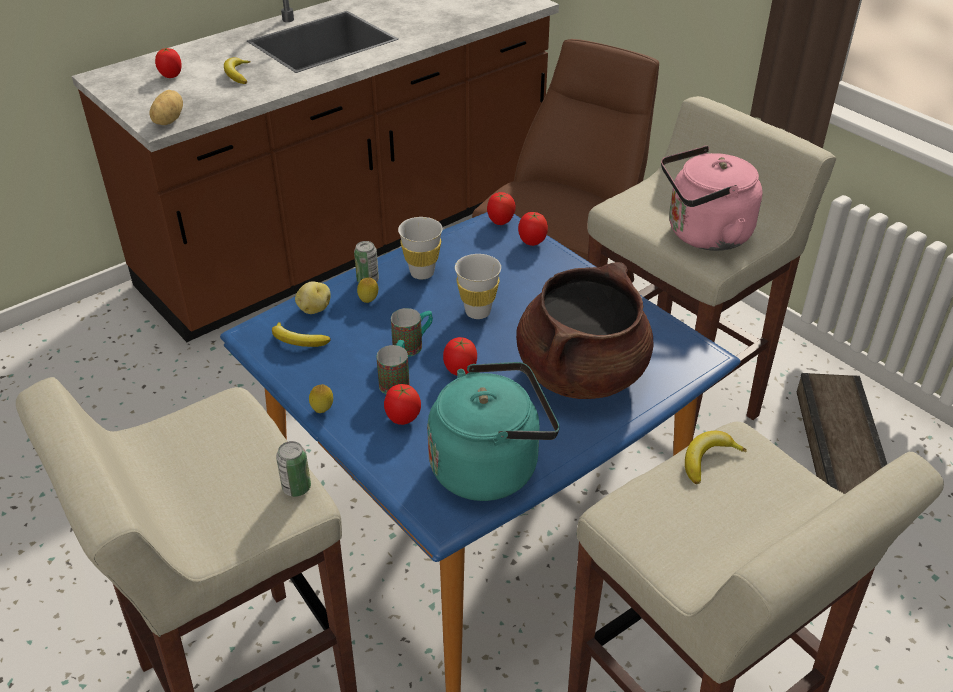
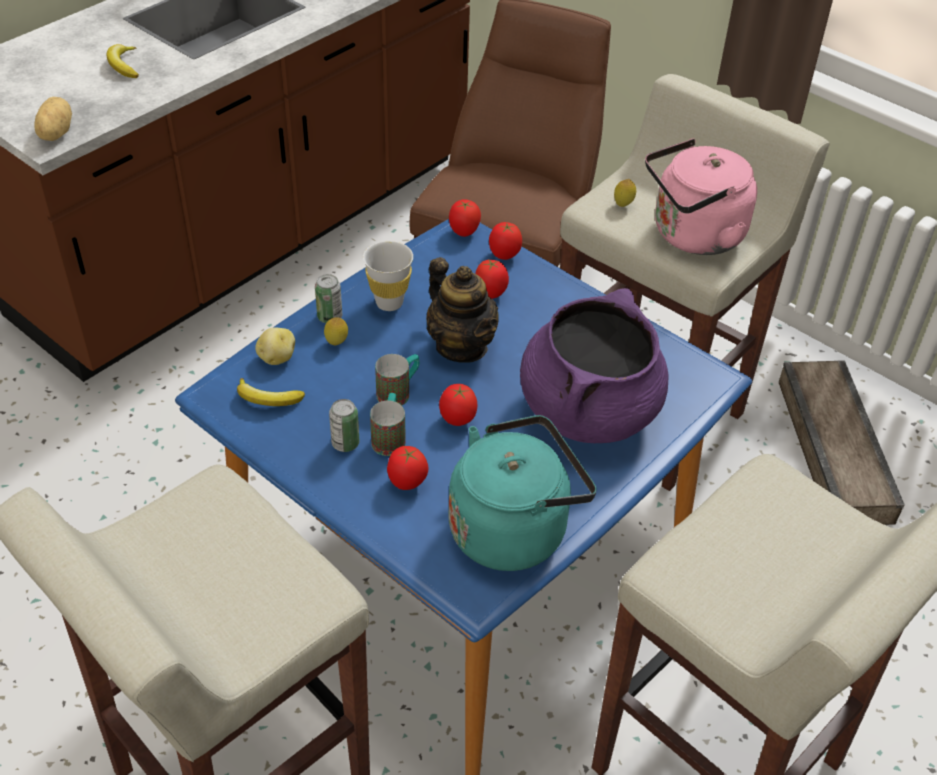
camera: 10 degrees left, 5 degrees up
tomato [155,48,182,78] -> tomato moved to [475,259,509,299]
can [276,441,311,497] -> can moved to [329,399,359,452]
lemon [309,384,333,413] -> lemon moved to [614,179,636,207]
white cup [455,254,501,319] -> teapot [426,257,499,363]
brown cooking pot [516,262,653,399] -> purple cooking pot [520,288,668,443]
banana [685,431,747,484] -> none

